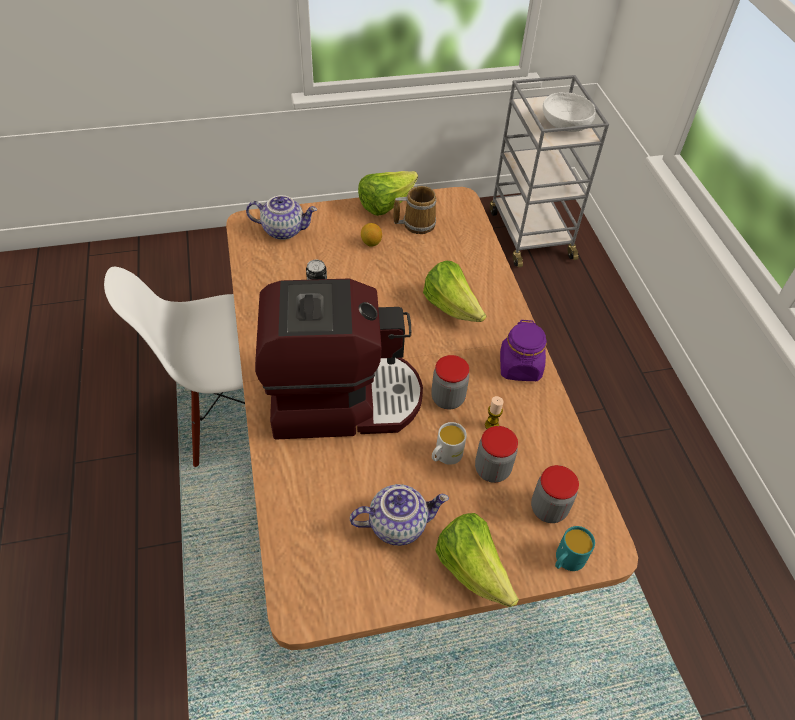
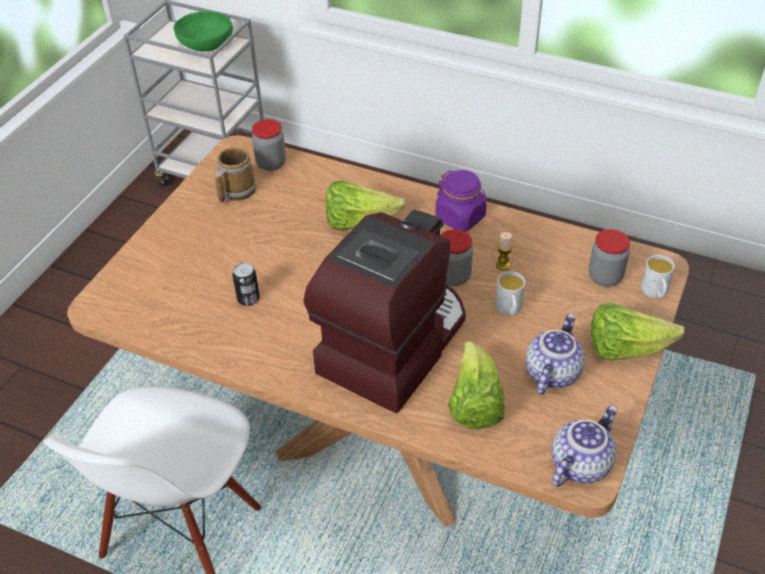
camera: 50 degrees left, 5 degrees down
teapot [246,195,317,240] -> teapot moved to [552,405,617,487]
lettuce [358,171,418,216] -> lettuce moved to [448,341,505,429]
lemon [361,223,382,247] -> none
jar [475,426,518,483] -> jar moved to [252,119,286,171]
white bowl [543,93,596,132] -> green bowl [173,11,233,51]
turquoise mug [555,526,595,571] -> white mug [641,255,675,298]

